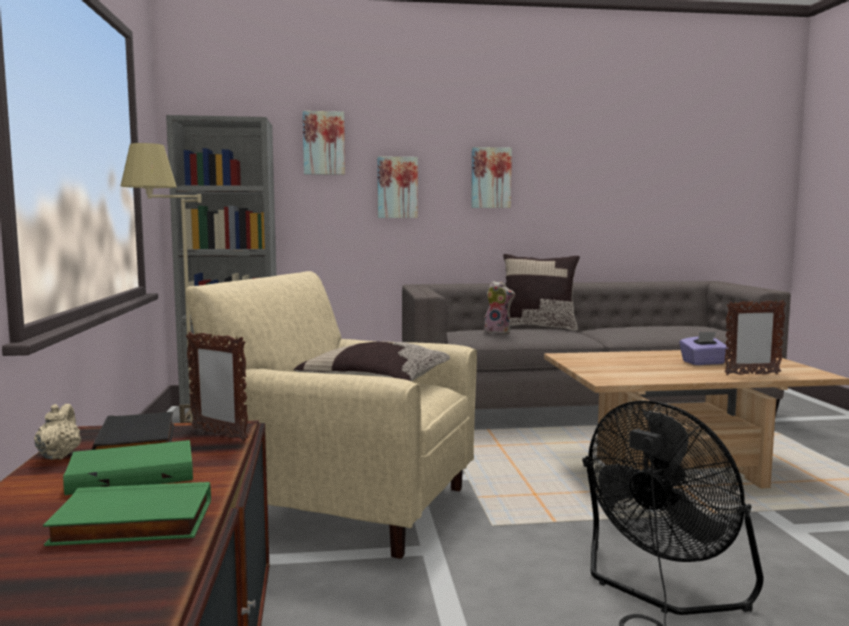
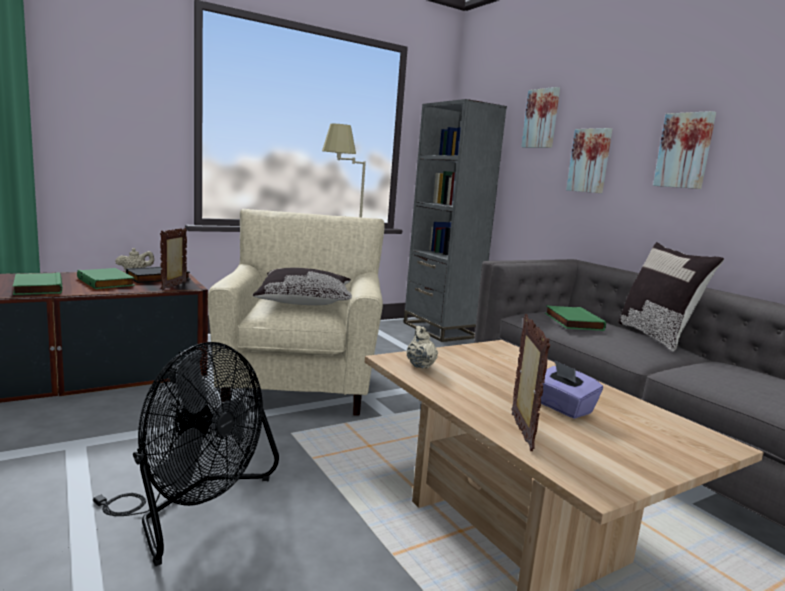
camera: 65 degrees right, 5 degrees up
plush toy [484,281,515,335] -> green book [545,305,606,331]
picture frame [724,300,786,375] -> picture frame turned 150 degrees counterclockwise [511,314,550,451]
none -> beige teapot [406,326,438,368]

